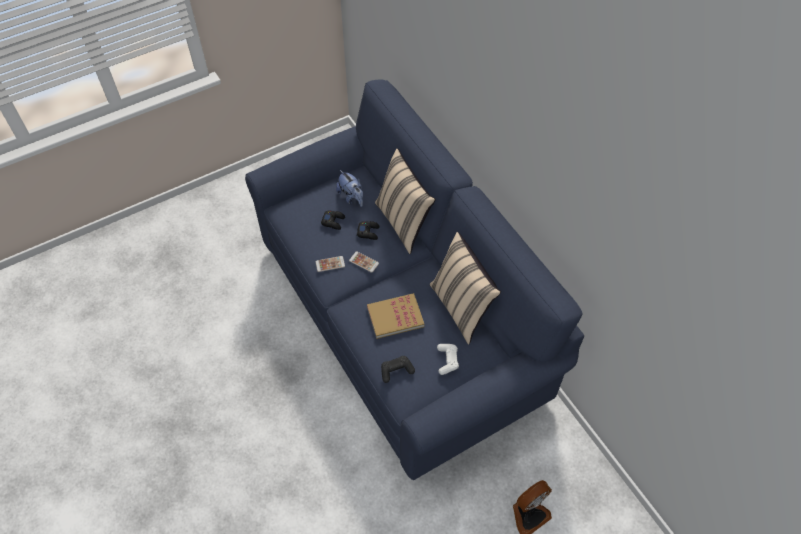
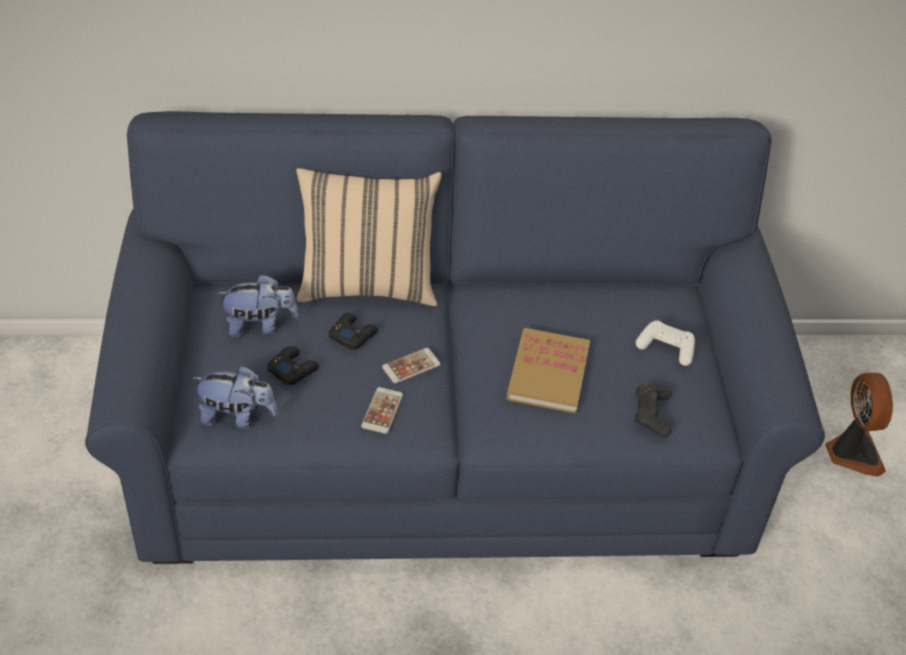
camera: 65 degrees left, 10 degrees down
beige pillow [430,232,501,345] -> none
none -> plush toy [193,366,277,429]

